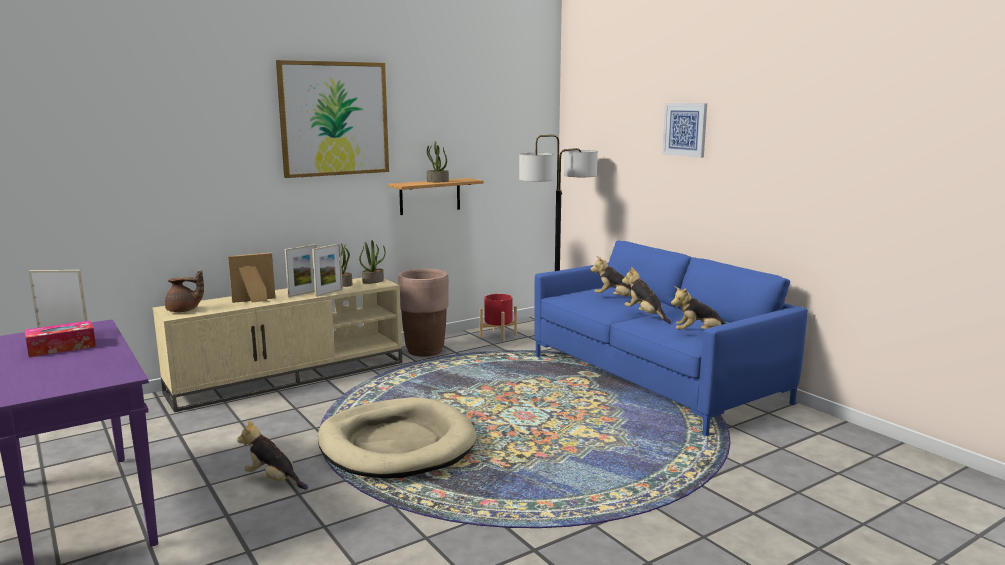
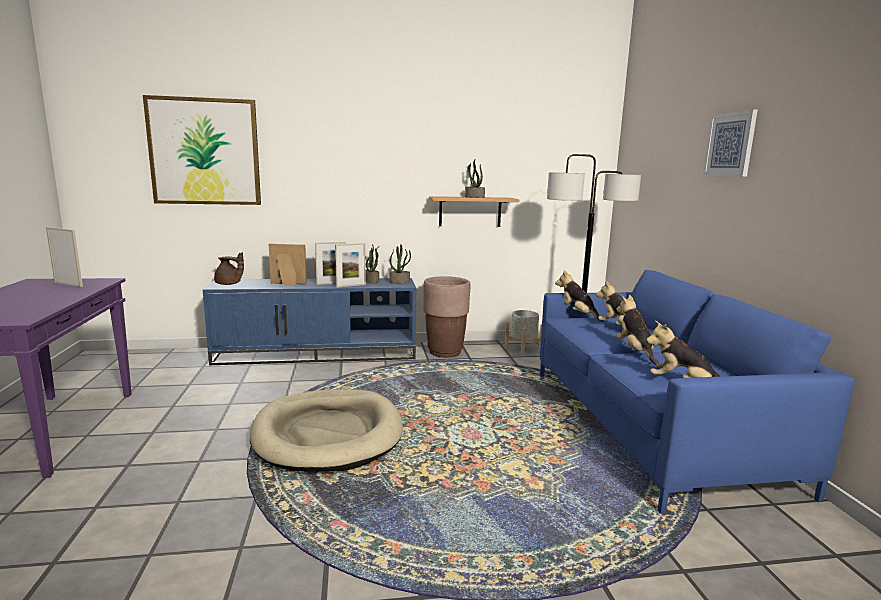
camera: 25 degrees right, 0 degrees up
tissue box [25,321,96,357] -> none
beige tv stand [153,278,402,412] -> blue tv stand [203,278,416,365]
plush toy [237,420,308,490] -> plush toy moved to [555,270,604,322]
picture [276,60,389,178] -> picture moved to [143,95,261,205]
red planter [480,294,517,342] -> grey planter [505,310,542,356]

